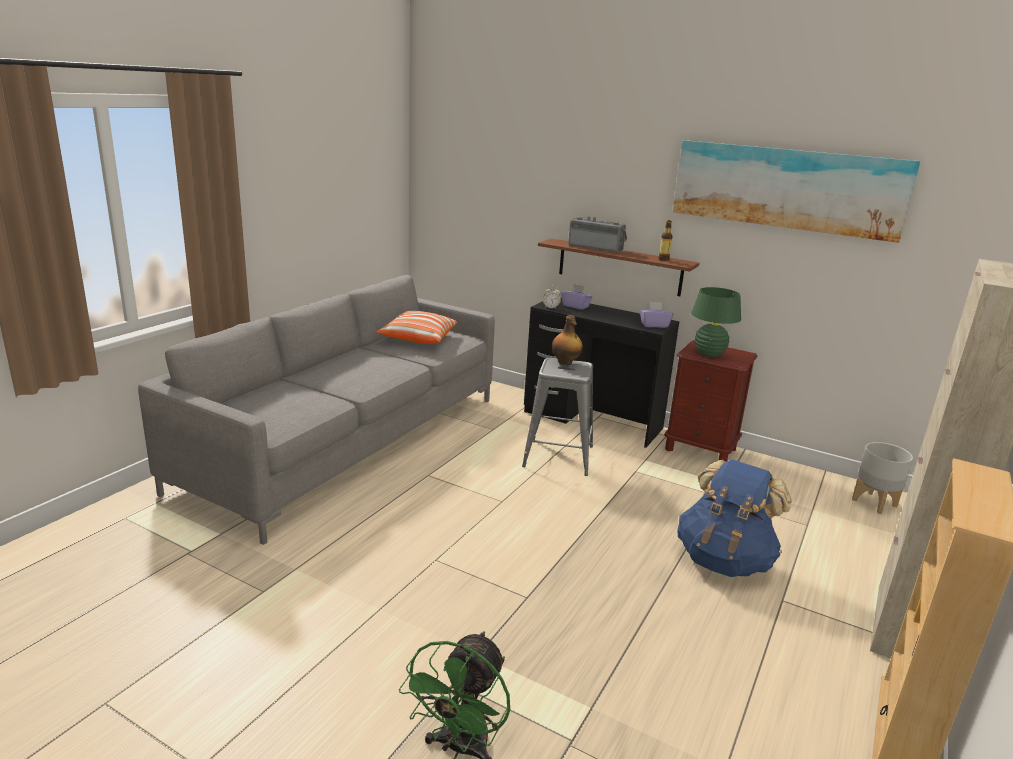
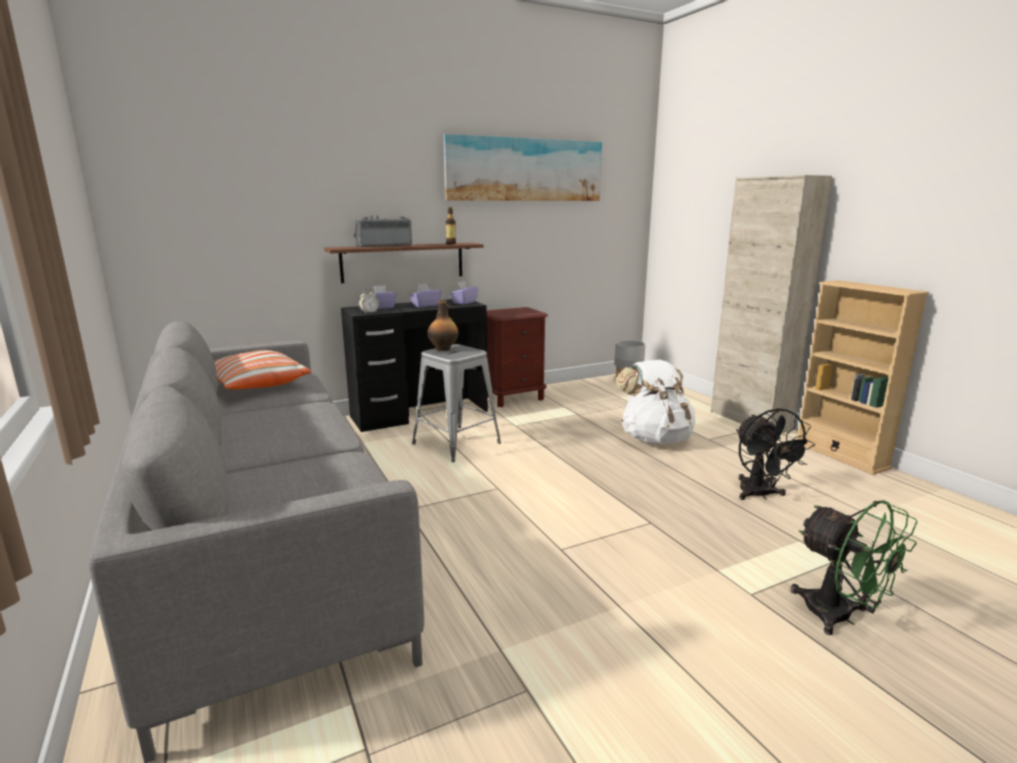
camera: 55 degrees left, 5 degrees down
blue backpack [677,459,792,577] -> white backpack [616,360,696,444]
green table lamp [691,287,741,357] -> none
none -> purple tissue box [410,283,441,307]
none -> black fan [736,408,815,500]

